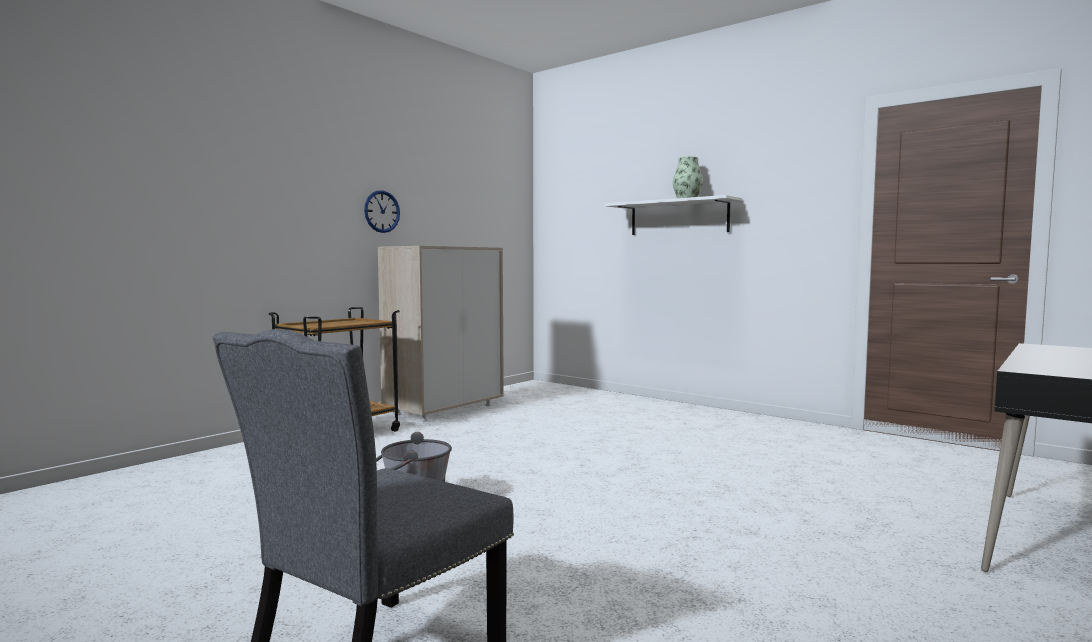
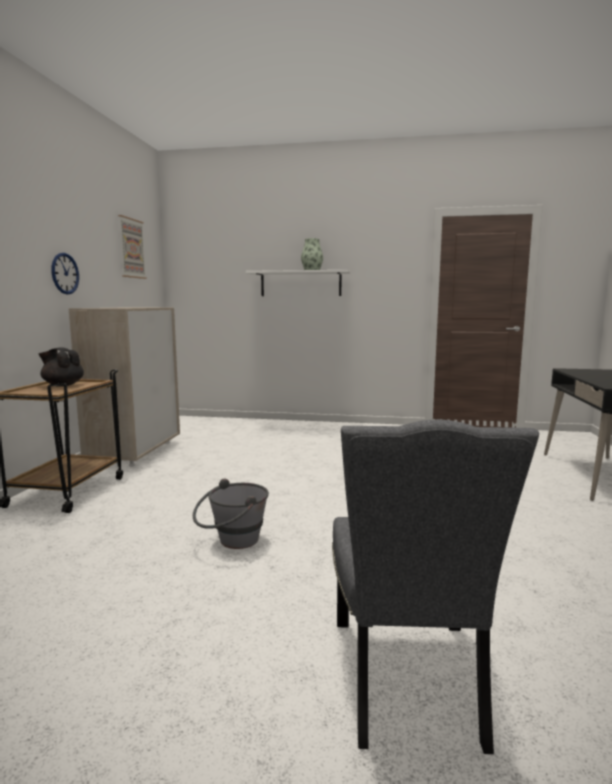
camera: 30 degrees left, 5 degrees up
none -> black teapot [39,347,84,387]
none -> picture [118,215,147,279]

